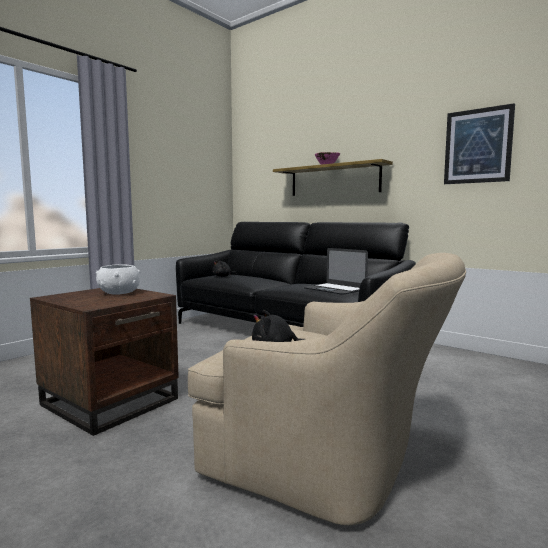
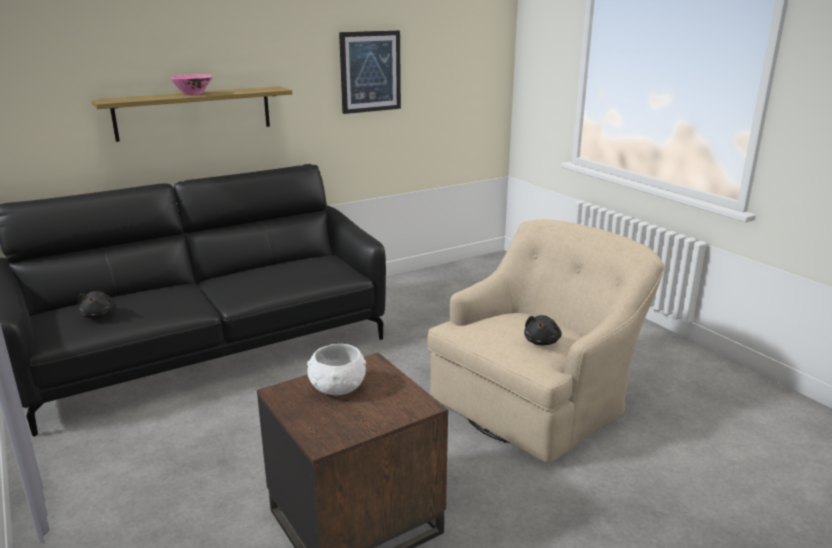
camera: 70 degrees left, 15 degrees up
laptop [304,248,368,295] -> none

